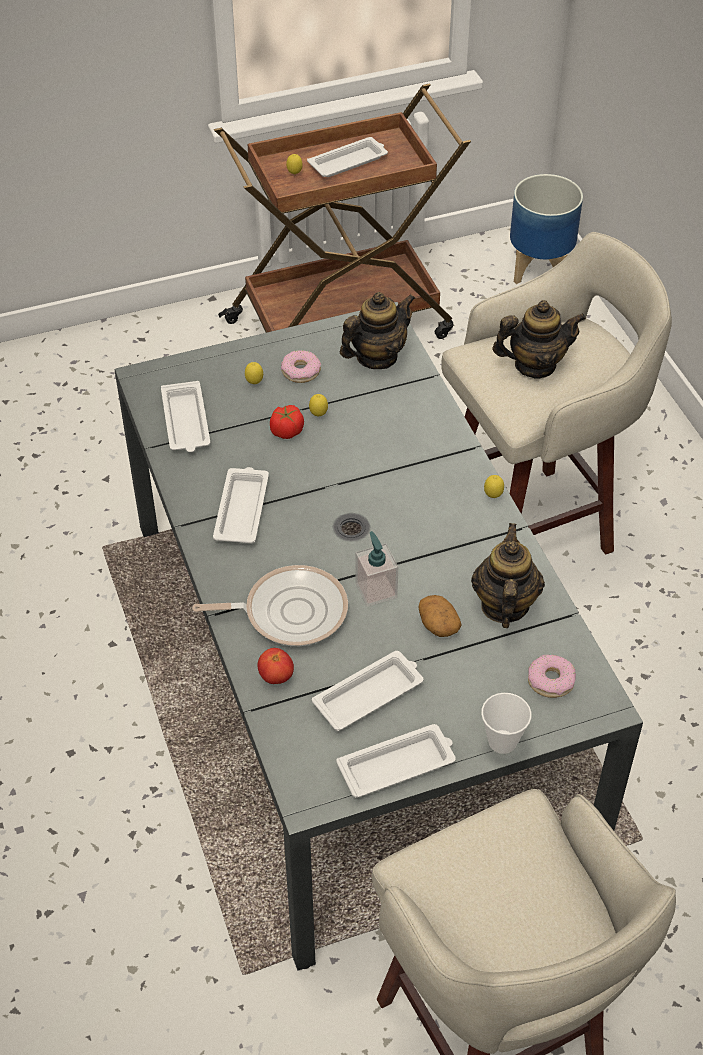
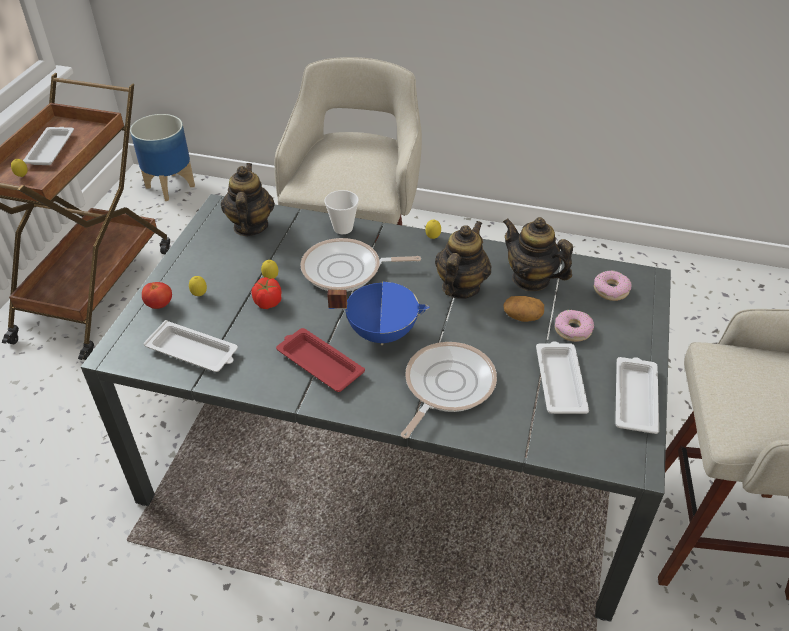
camera: 55 degrees left, 5 degrees down
white tray [213,467,269,543] -> red tray [276,328,365,392]
tomato [257,648,294,684] -> tomato moved to [142,282,172,309]
donut [281,350,321,383] -> donut moved to [555,310,594,342]
soap dispenser [355,531,398,607] -> none
cup [481,693,532,754] -> cup moved to [325,190,359,234]
teapot [492,300,586,379] -> teapot moved to [435,221,492,299]
none -> frying pan [300,238,421,292]
none -> blue cooking pot [327,282,429,345]

